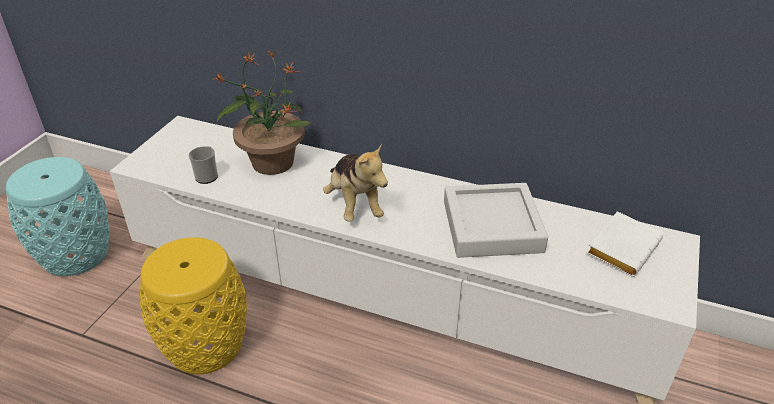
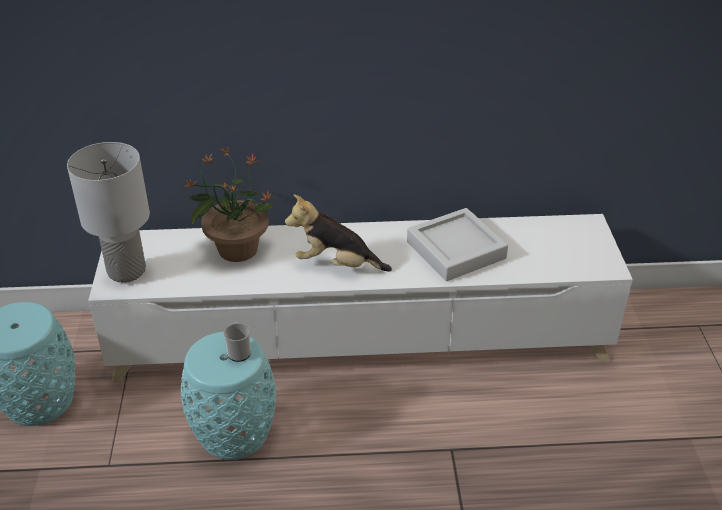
camera: 25 degrees left, 0 degrees up
yellow stool [140,237,247,374] -> turquoise stool [181,332,276,460]
mug [189,146,218,184] -> mug moved to [224,322,251,362]
plush toy [323,143,388,222] -> plush toy turned 150 degrees clockwise [285,194,392,272]
white book [586,211,663,277] -> none
none -> grey table lamp [67,142,150,283]

